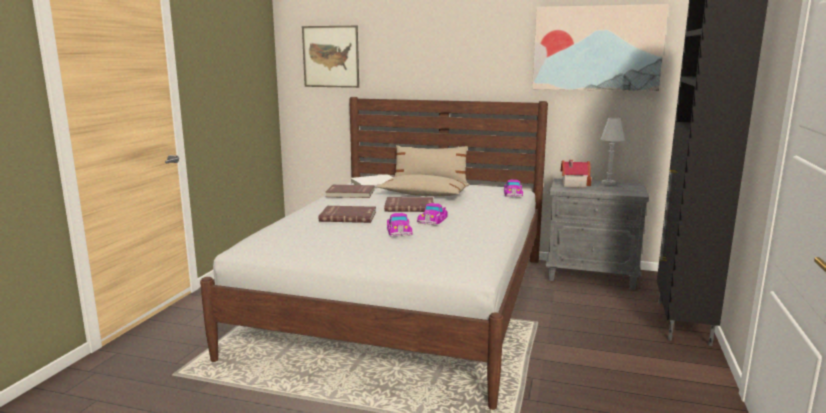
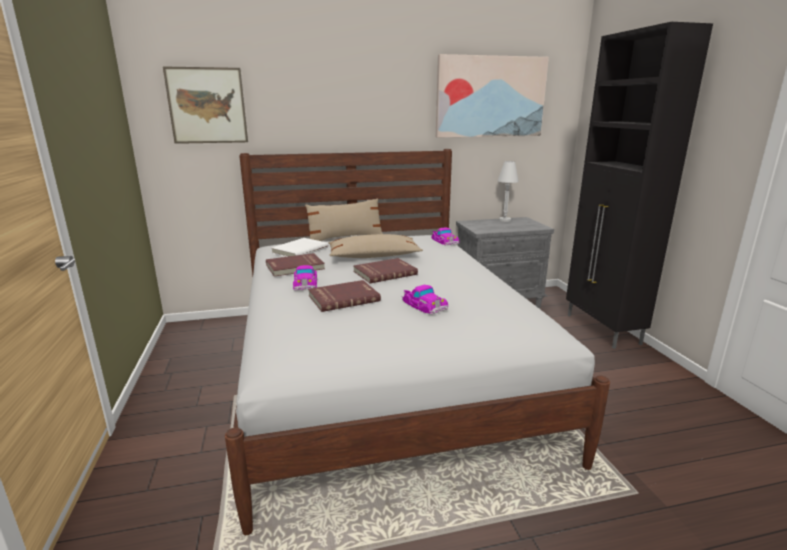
camera: 30 degrees left, 5 degrees up
toy car [417,203,448,225] -> toy car moved to [293,265,317,290]
toy house [561,160,591,188] -> none

